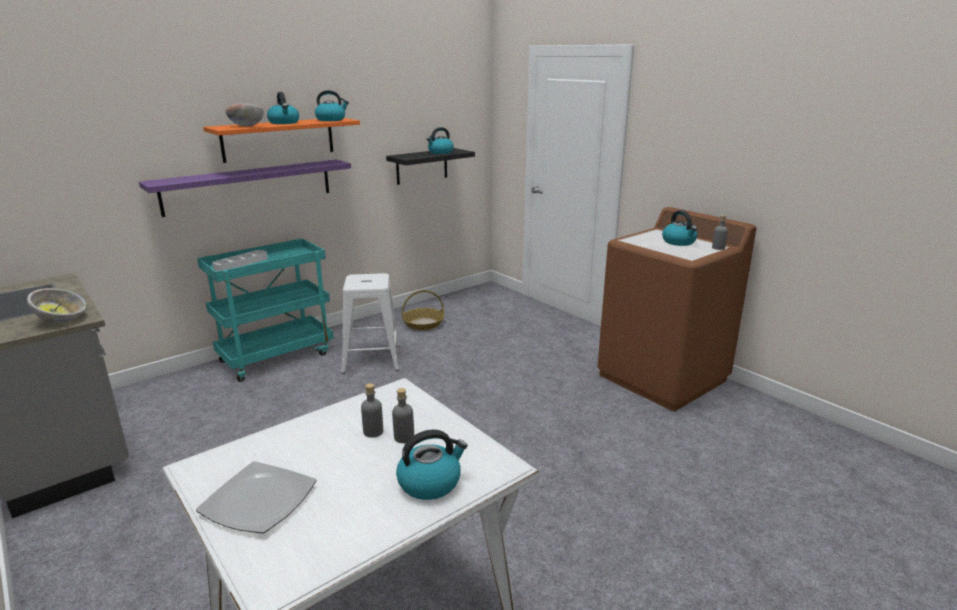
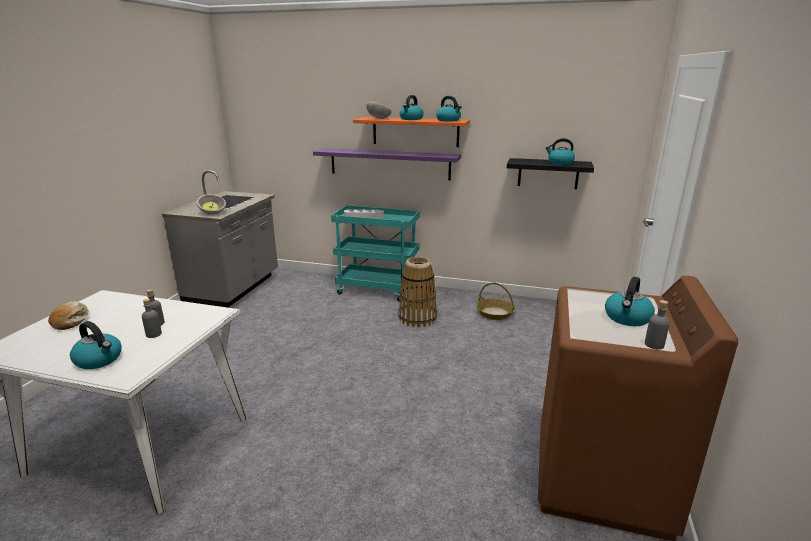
camera: 55 degrees right, 0 degrees up
plate [196,461,316,533] -> bread [48,301,89,330]
white stool [341,273,400,374] -> basket [398,256,437,328]

